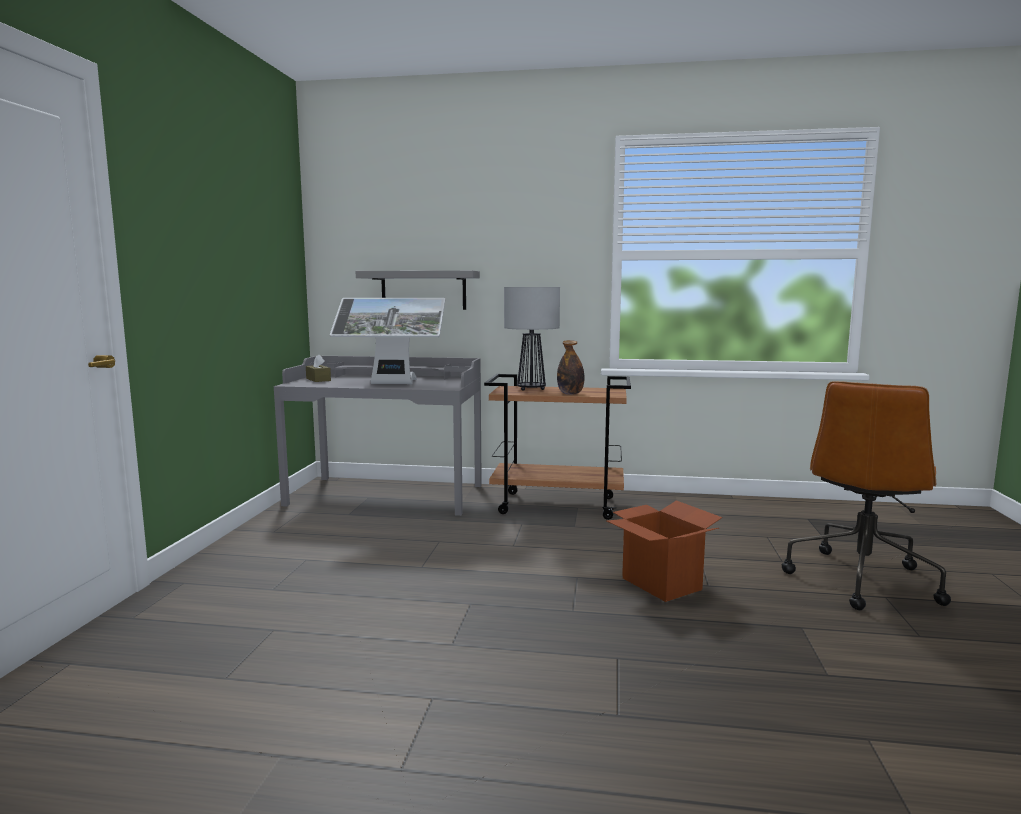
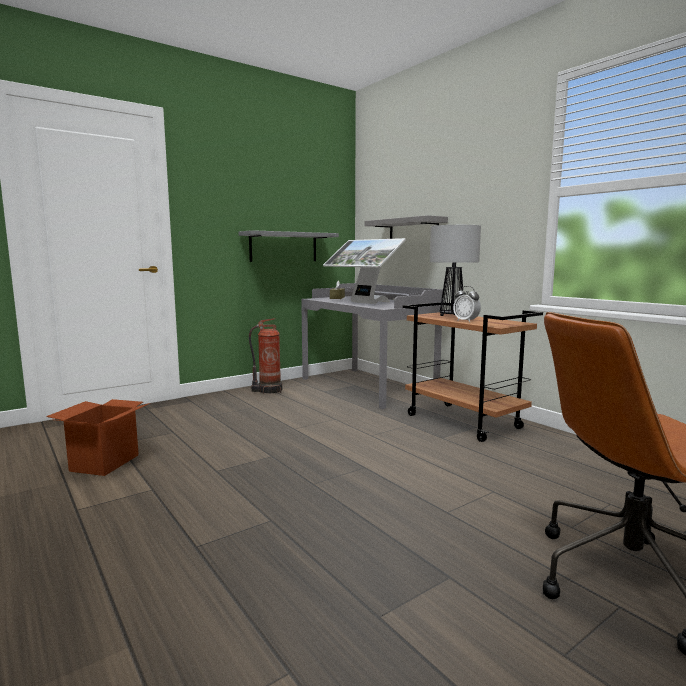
camera: 45 degrees right, 0 degrees up
bottle [557,340,585,395] -> alarm clock [453,286,481,322]
cardboard box [607,500,722,602] -> cardboard box moved to [46,399,150,476]
none -> grey shelf [239,230,339,262]
none -> fire extinguisher [249,318,282,394]

